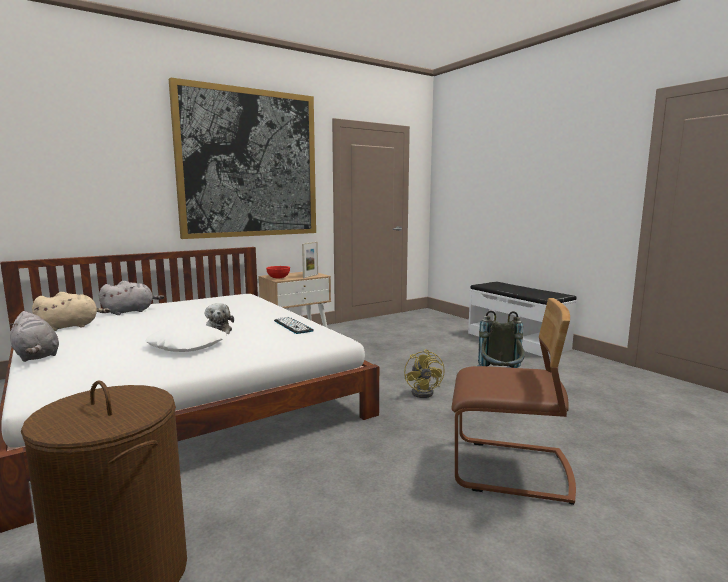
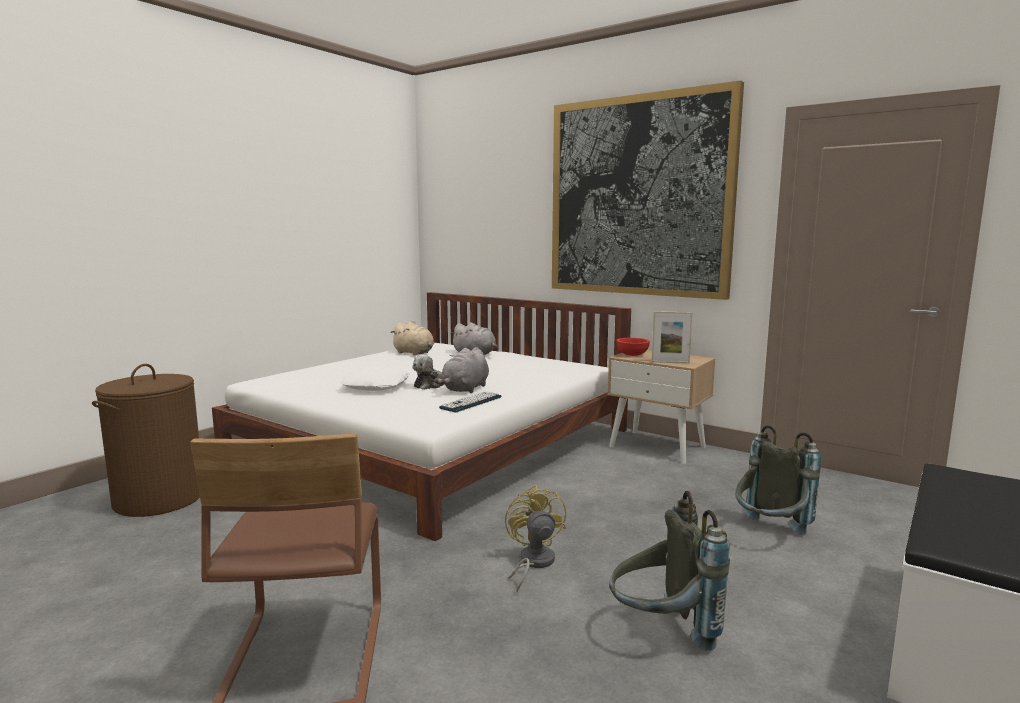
camera: 70 degrees right, 0 degrees up
grey plush toy [10,311,59,362] -> grey plush toy moved to [434,347,489,393]
yellow fan [404,349,445,398] -> yellow fan turned 105 degrees clockwise [505,485,566,592]
none -> grey backpack [736,425,821,535]

